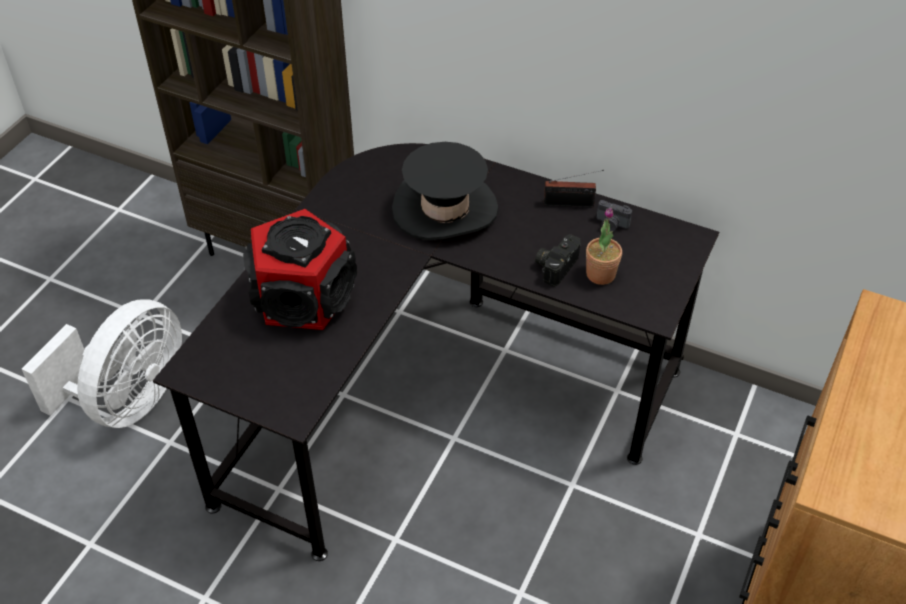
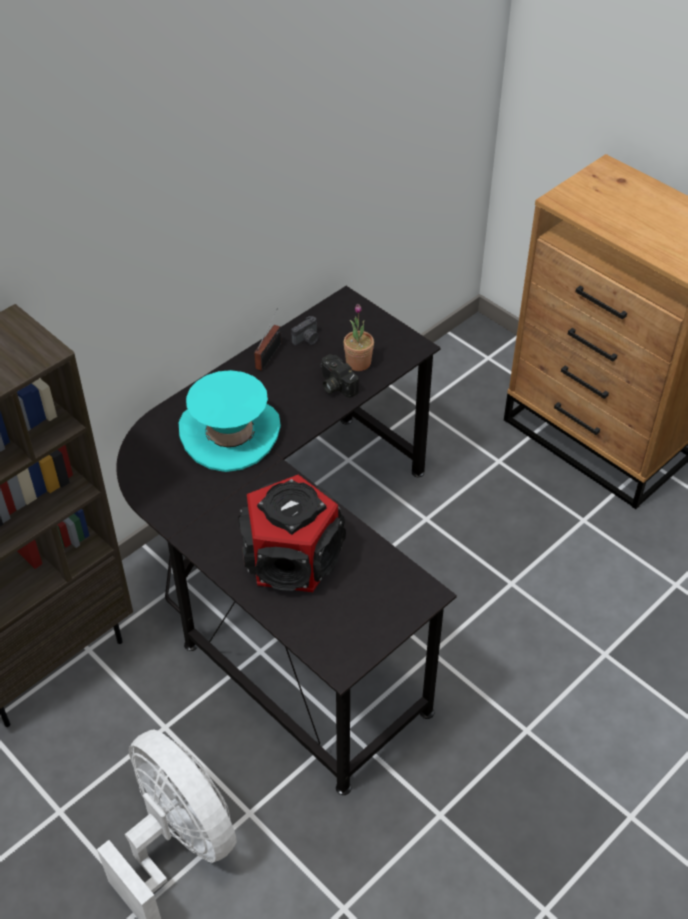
camera: 70 degrees left, 0 degrees up
black hat [392,142,498,240] -> turquoise hat [179,370,281,472]

